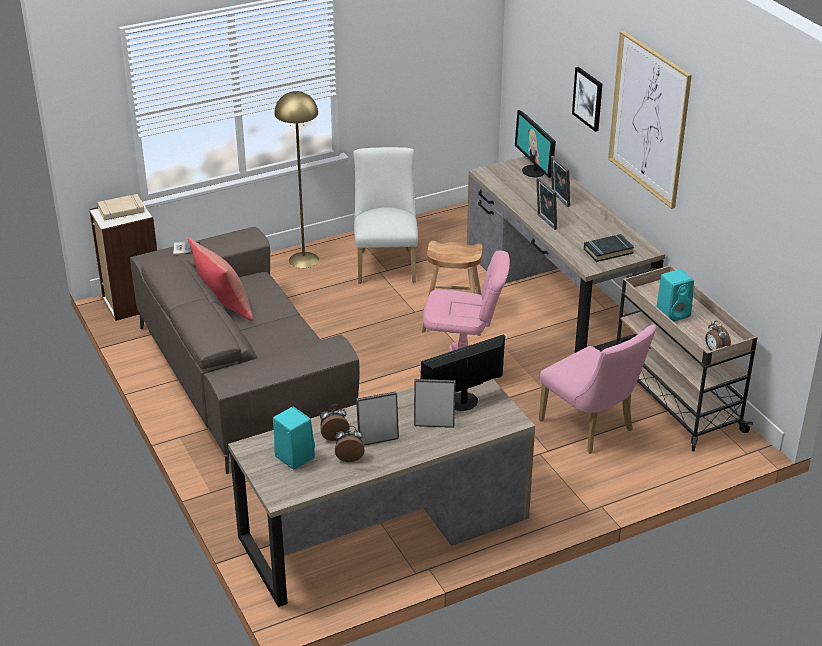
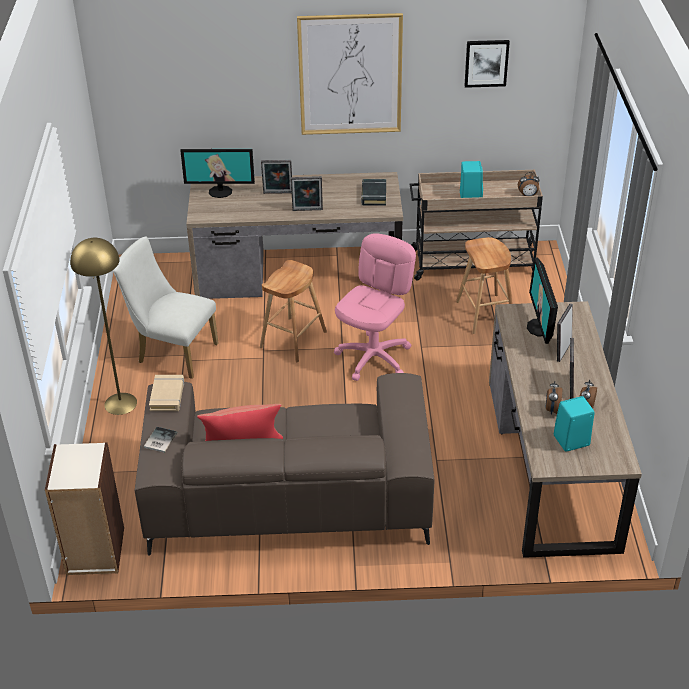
camera: 65 degrees left, 5 degrees up
beige book [98,194,145,220] -> beige book moved to [149,375,184,411]
pink chair [539,325,656,454] -> brown stool [456,237,513,334]
picture [572,67,602,132] -> picture moved to [464,40,510,88]

